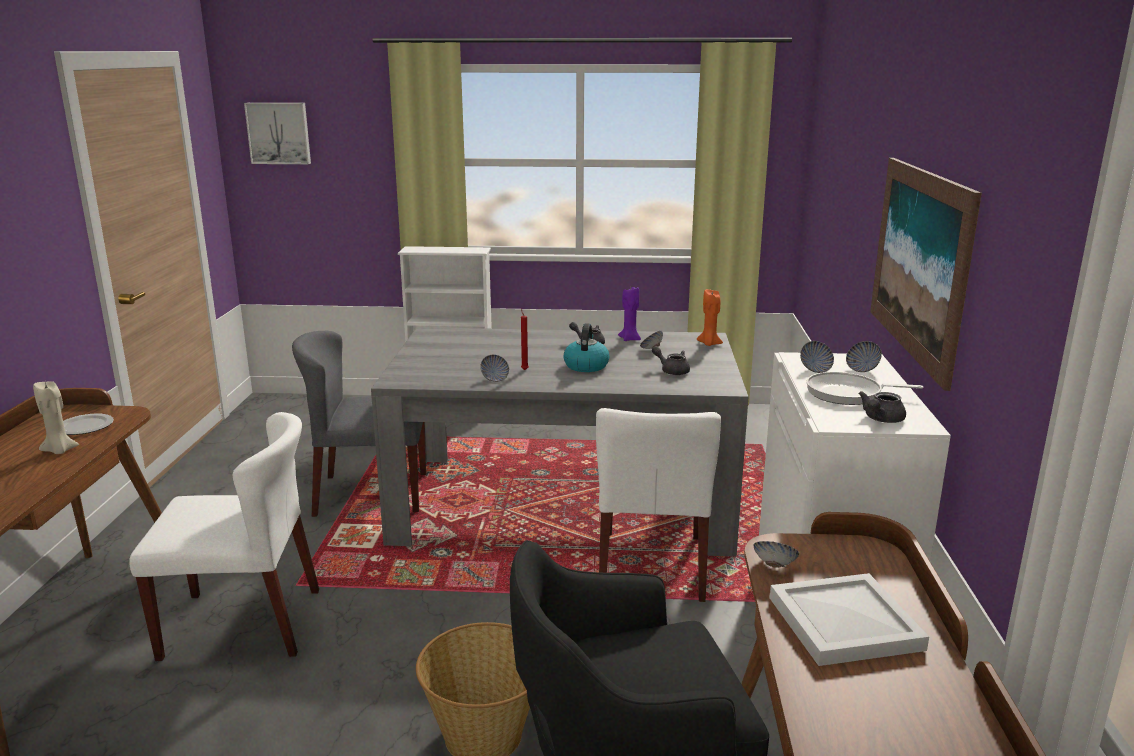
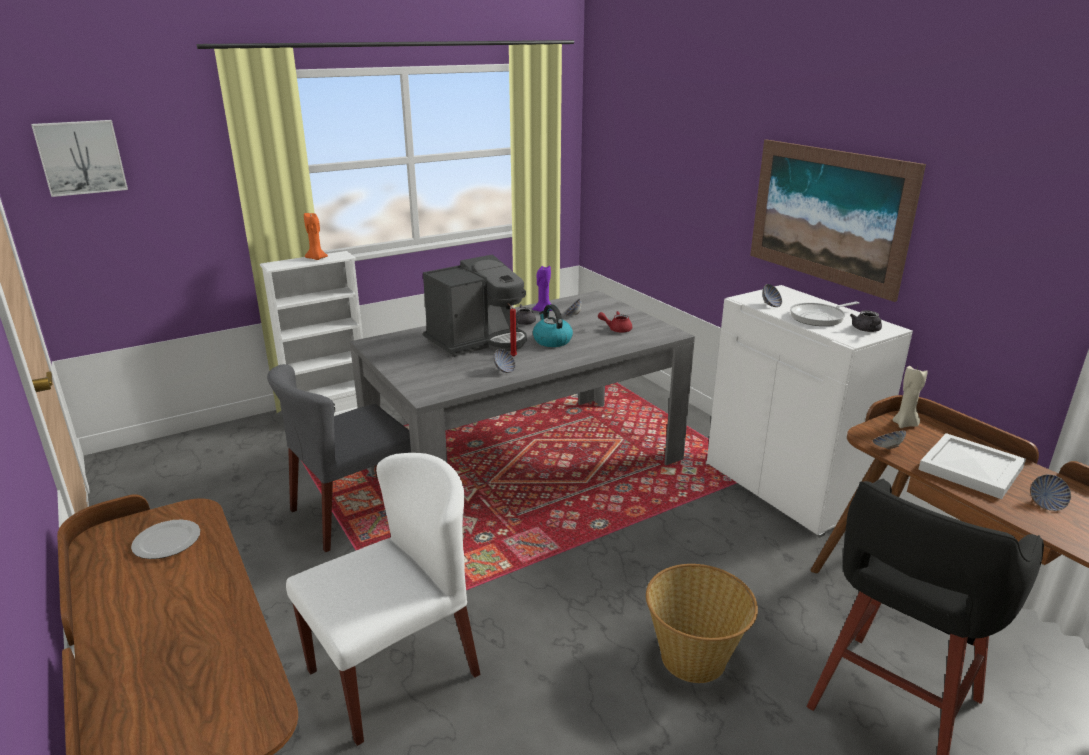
camera: 35 degrees left, 5 degrees up
beige candle [33,381,79,454] -> beige candle moved to [893,366,928,428]
white chair [596,408,721,602] -> none
grey teapot [652,346,690,375] -> red teapot [598,311,632,333]
orange candle [697,289,723,346] -> orange candle moved to [304,213,328,260]
bowl [846,341,882,372] -> bowl moved to [1031,474,1071,511]
none -> coffee machine [423,254,527,357]

